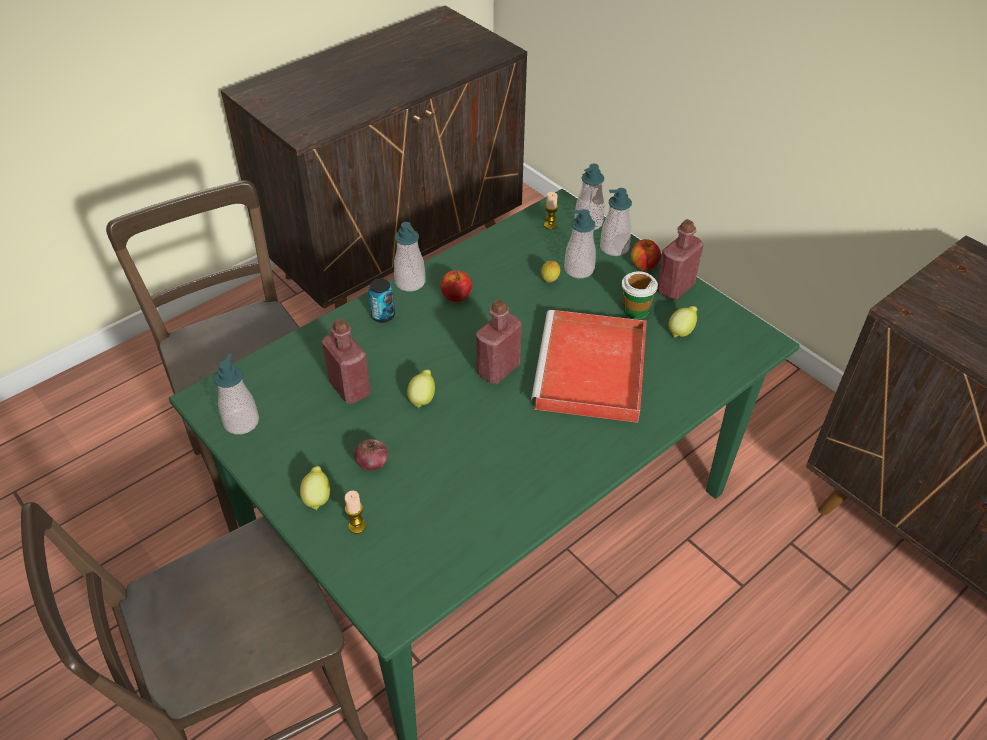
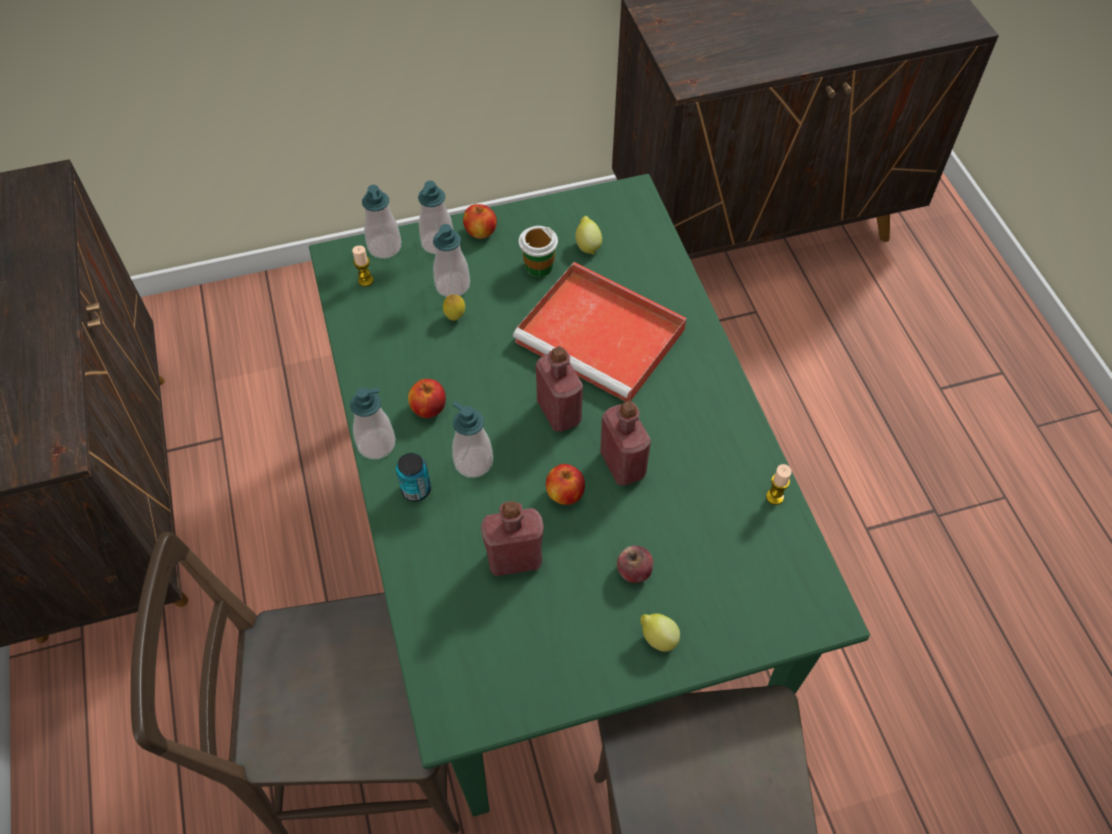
camera: 65 degrees left, 10 degrees up
soap dispenser [214,354,259,434] -> soap dispenser moved to [452,401,493,478]
candle [345,491,366,534] -> candle moved to [766,464,792,505]
lemon [407,370,435,408] -> apple [546,464,585,505]
red bottle [657,219,704,300] -> red bottle moved to [600,401,651,486]

